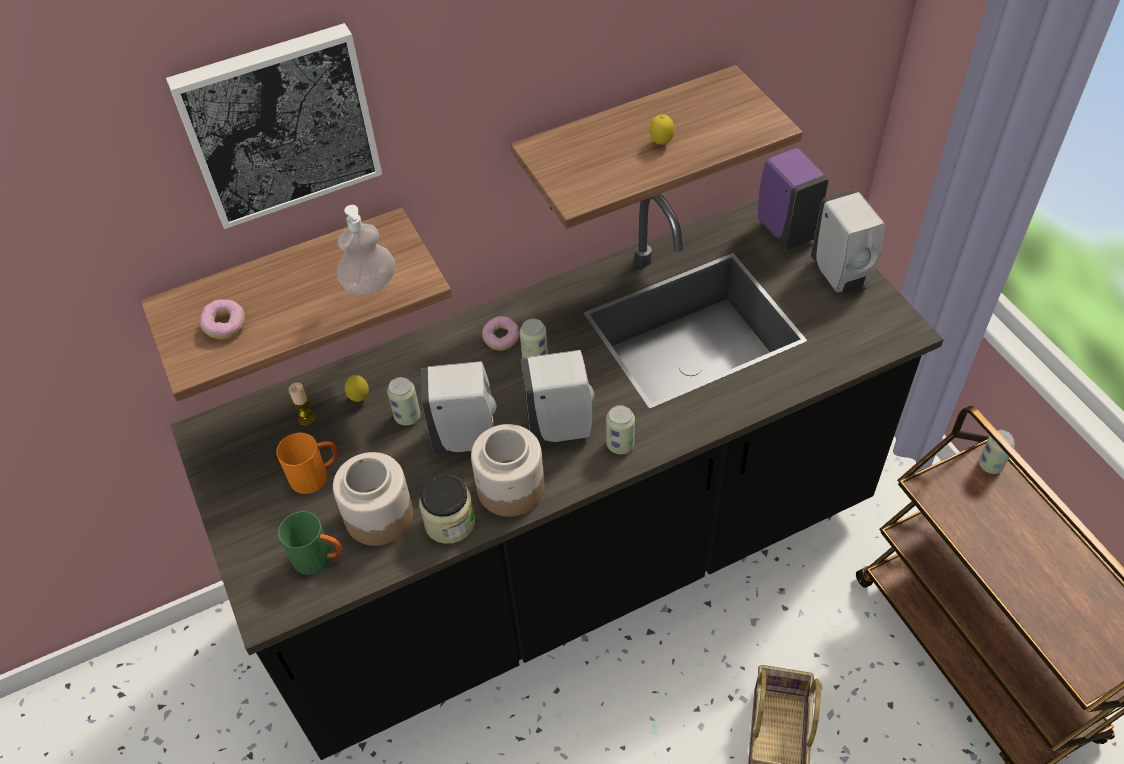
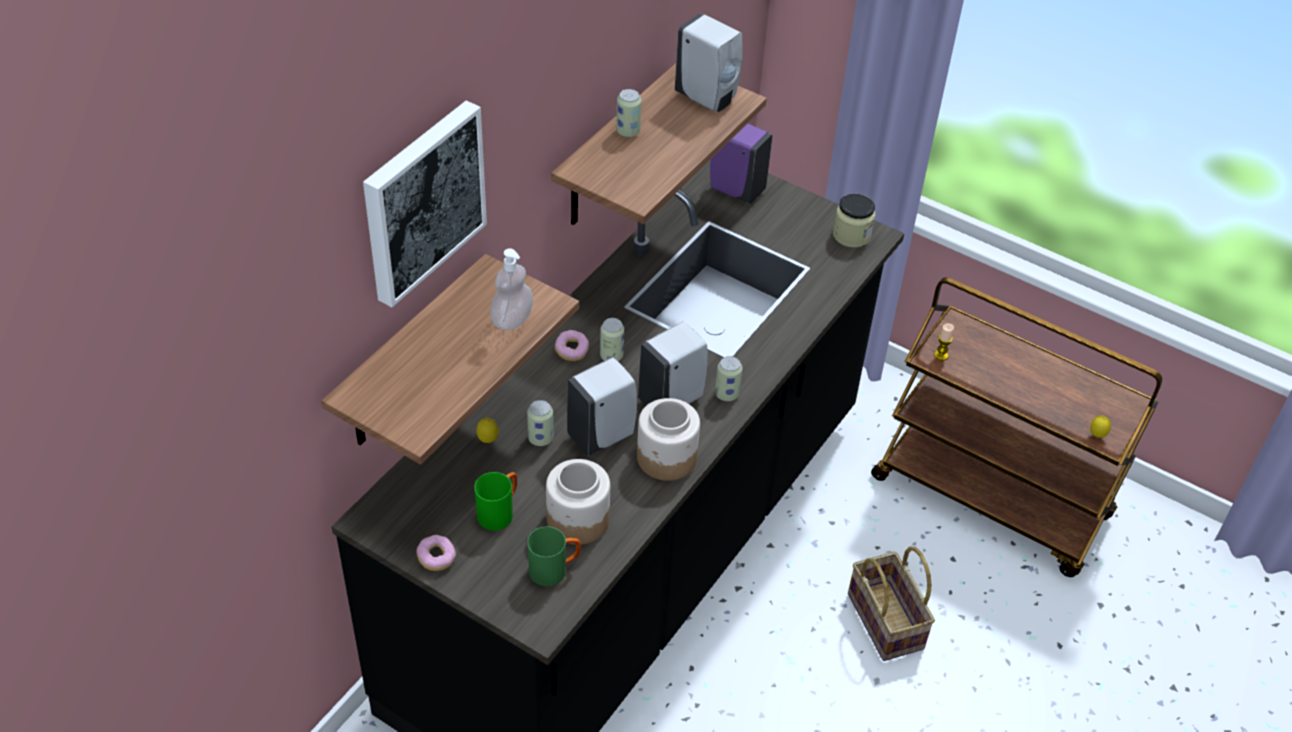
camera: 35 degrees left, 5 degrees down
donut [200,299,245,339] -> donut moved to [416,535,456,571]
orange mug [276,433,338,494] -> green mug [474,472,517,531]
candle [288,382,316,426] -> candle moved to [934,323,954,361]
jar [419,474,475,544] -> jar moved to [833,194,875,248]
lemon [649,114,674,145] -> lemon moved to [1090,415,1111,438]
white soap dispenser [811,189,886,294] -> white soap dispenser moved to [675,13,742,112]
can [979,430,1015,474] -> can moved to [616,89,642,137]

